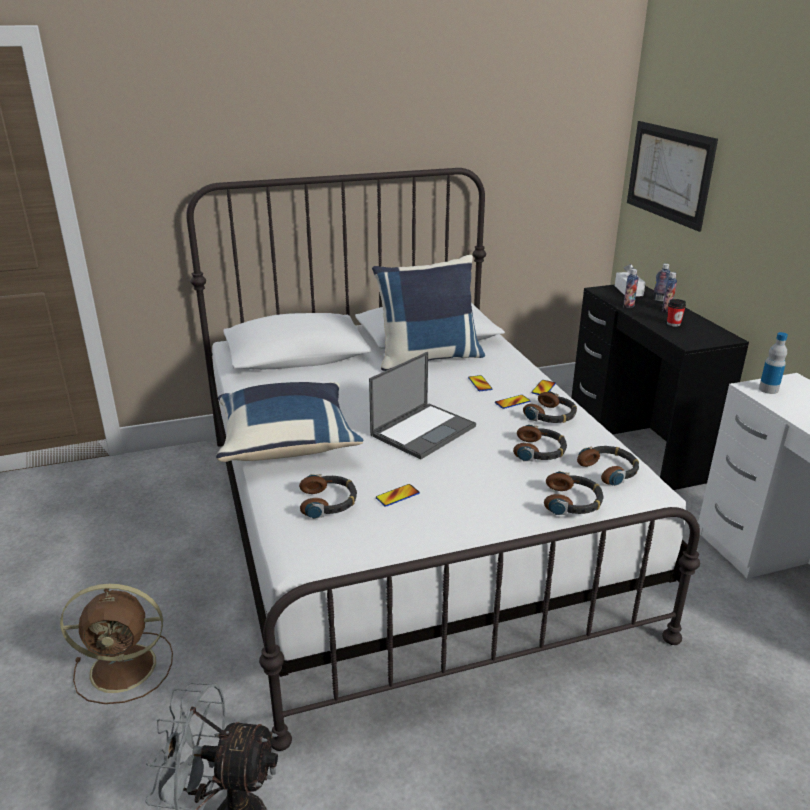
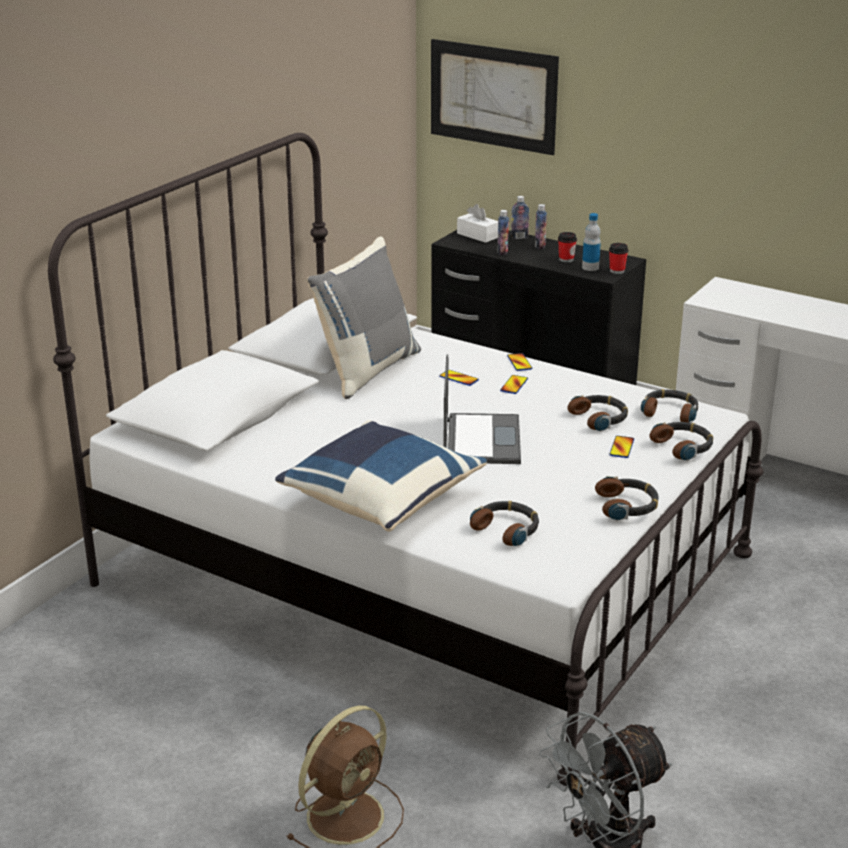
camera: 40 degrees left, 0 degrees up
blue pillow [372,255,485,371] -> grey pillow [307,236,421,399]
phone [376,484,420,507] -> phone moved to [609,436,634,458]
headphones [523,391,577,423] -> headphones moved to [595,476,658,521]
bottle [759,332,788,394] -> bottle moved to [582,213,601,271]
none -> cup [609,243,629,274]

